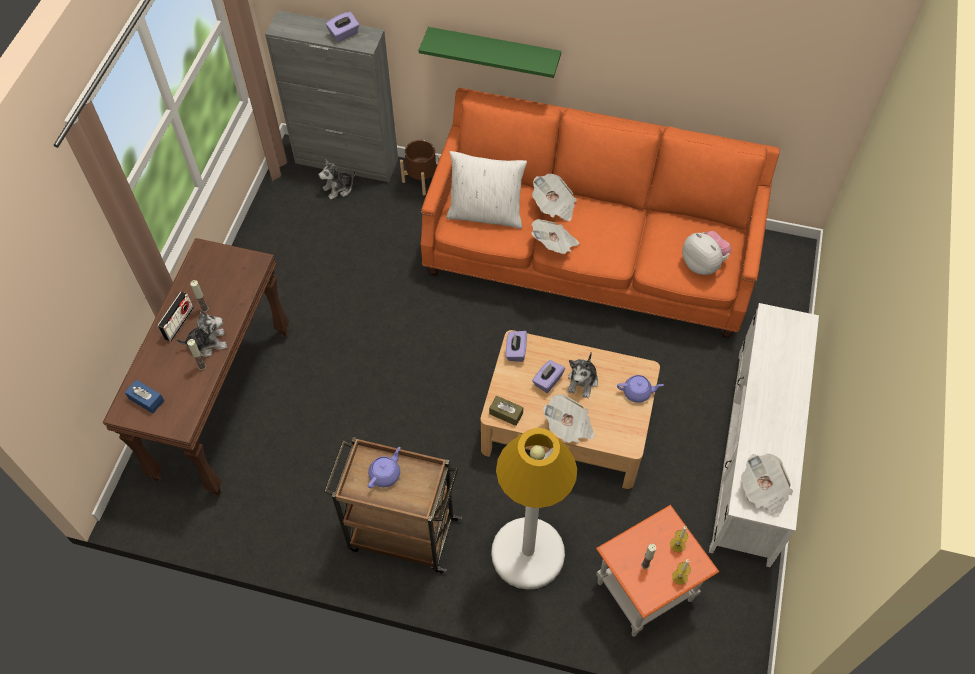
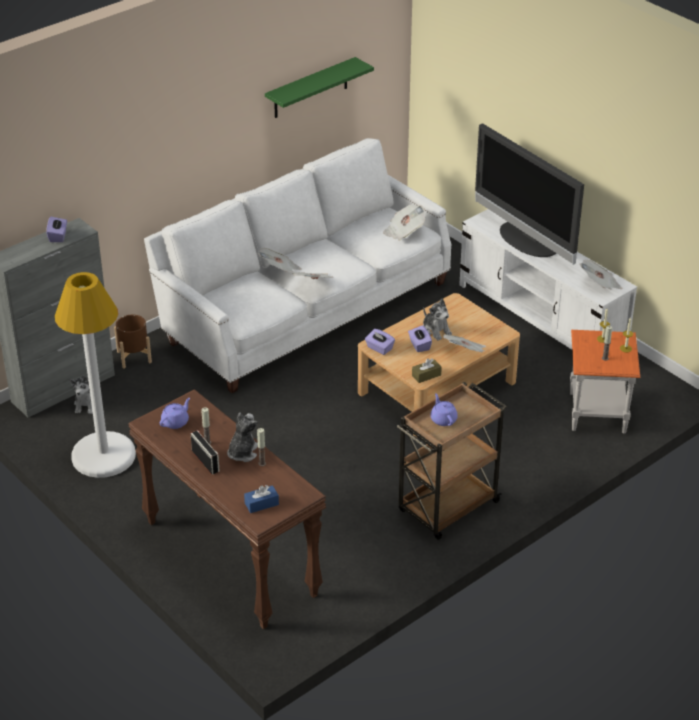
camera: 55 degrees left, 20 degrees down
green shelf [419,27,561,78] -> green shelf moved to [265,57,374,118]
orange sofa [421,88,780,338] -> white sofa [144,138,451,393]
white pillow [446,151,527,229] -> none
white floor lamp [491,428,577,590] -> white floor lamp moved to [55,272,136,478]
purple teapot [617,375,664,403] -> purple teapot moved to [160,398,190,429]
plush toy [682,231,731,275] -> newspaper [383,205,425,241]
none -> television [475,123,584,265]

